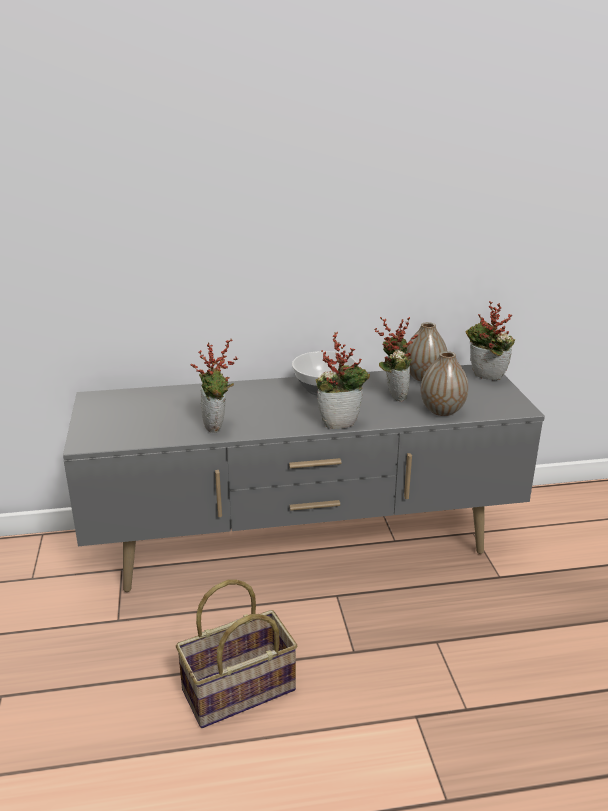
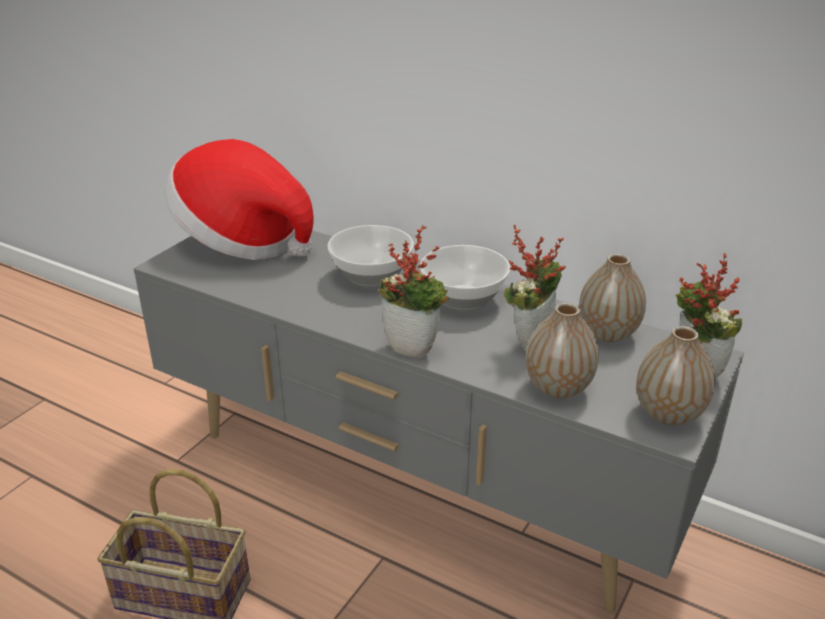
camera: 40 degrees right, 5 degrees up
potted plant [190,339,238,433] -> none
none -> hat [165,139,313,260]
none -> bowl [328,225,414,287]
none -> vase [636,326,715,425]

